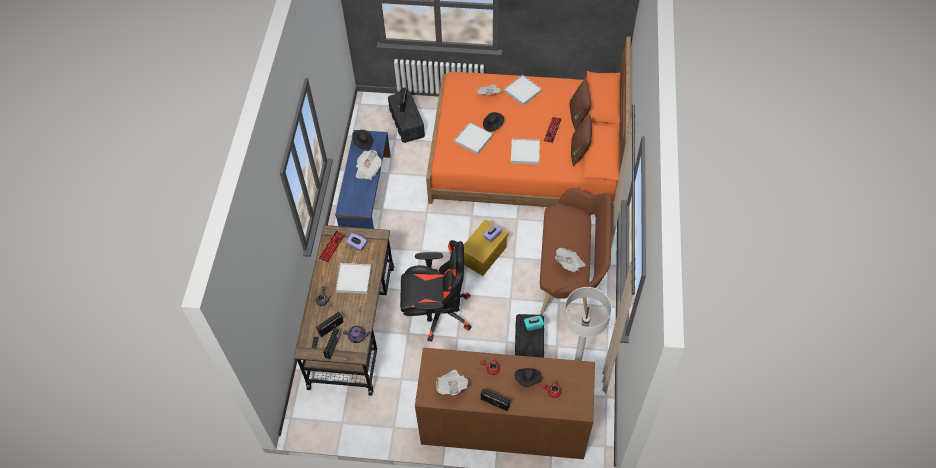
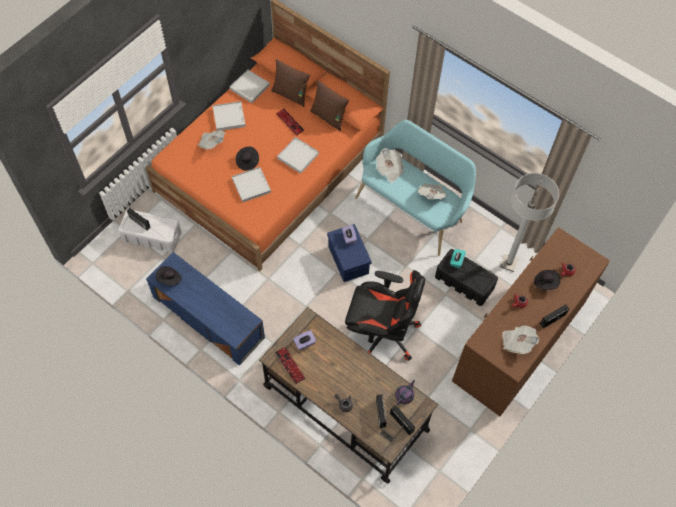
camera: 60 degrees left, 5 degrees up
white tray [336,263,371,294] -> white tray moved to [230,69,270,103]
newspaper [356,150,382,180] -> newspaper moved to [376,148,404,183]
black storage box [388,91,425,143] -> white storage box [118,209,182,253]
black office chair [400,240,472,342] -> black office chair turned 75 degrees clockwise [345,270,425,361]
yellow storage box [464,219,508,276] -> blue storage box [327,224,372,282]
brown bench [540,188,612,315] -> turquoise bench [355,120,476,256]

